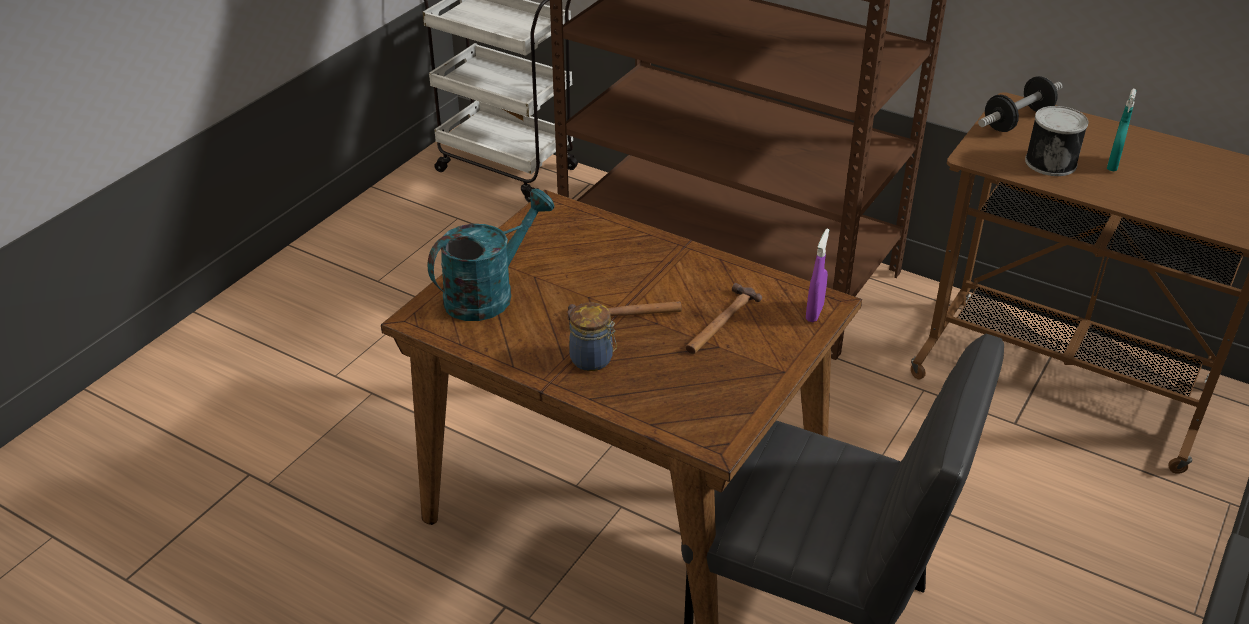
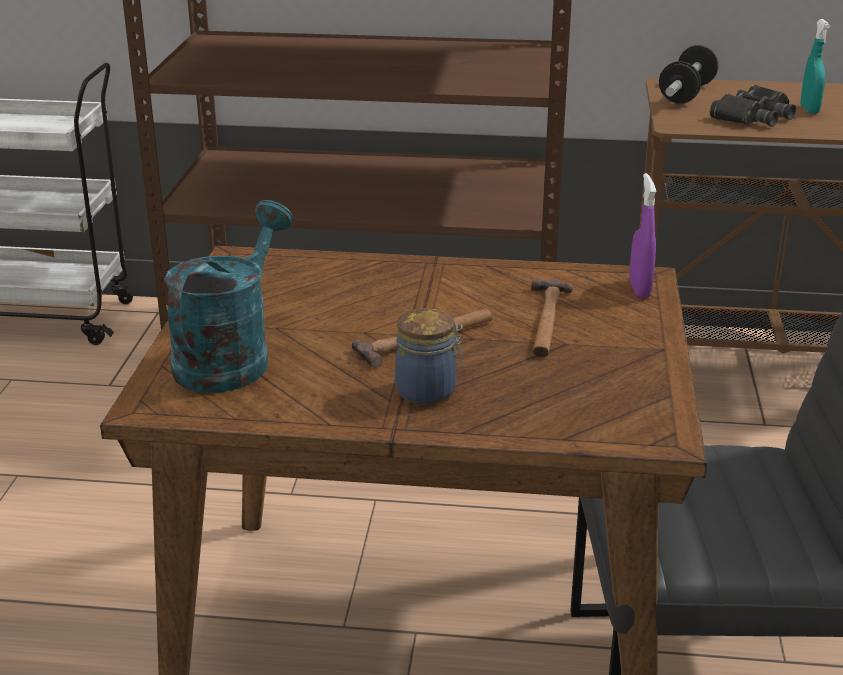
camera: 25 degrees left, 10 degrees down
can [1025,106,1088,176] -> black binoculars [710,84,796,127]

